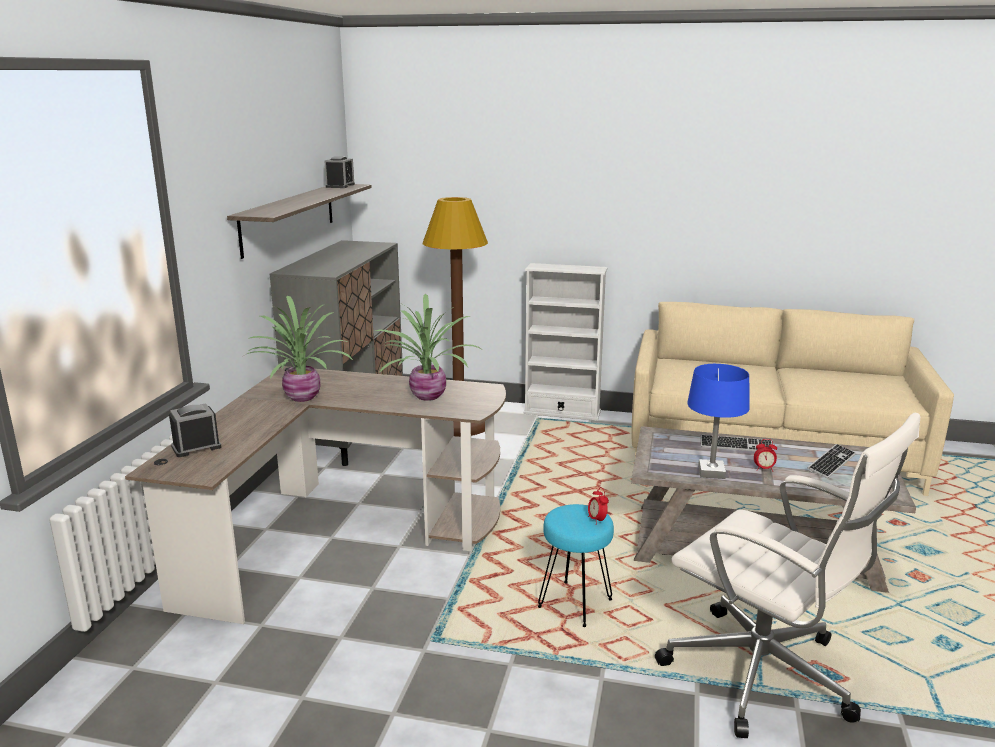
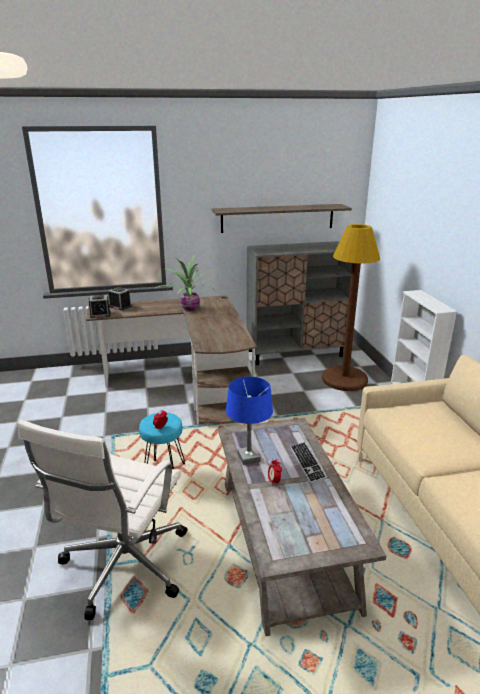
camera: 65 degrees right, 5 degrees up
alarm clock [325,156,355,188] -> alarm clock moved to [89,295,111,318]
potted plant [375,294,482,401] -> none
keyboard [807,444,856,478] -> none

